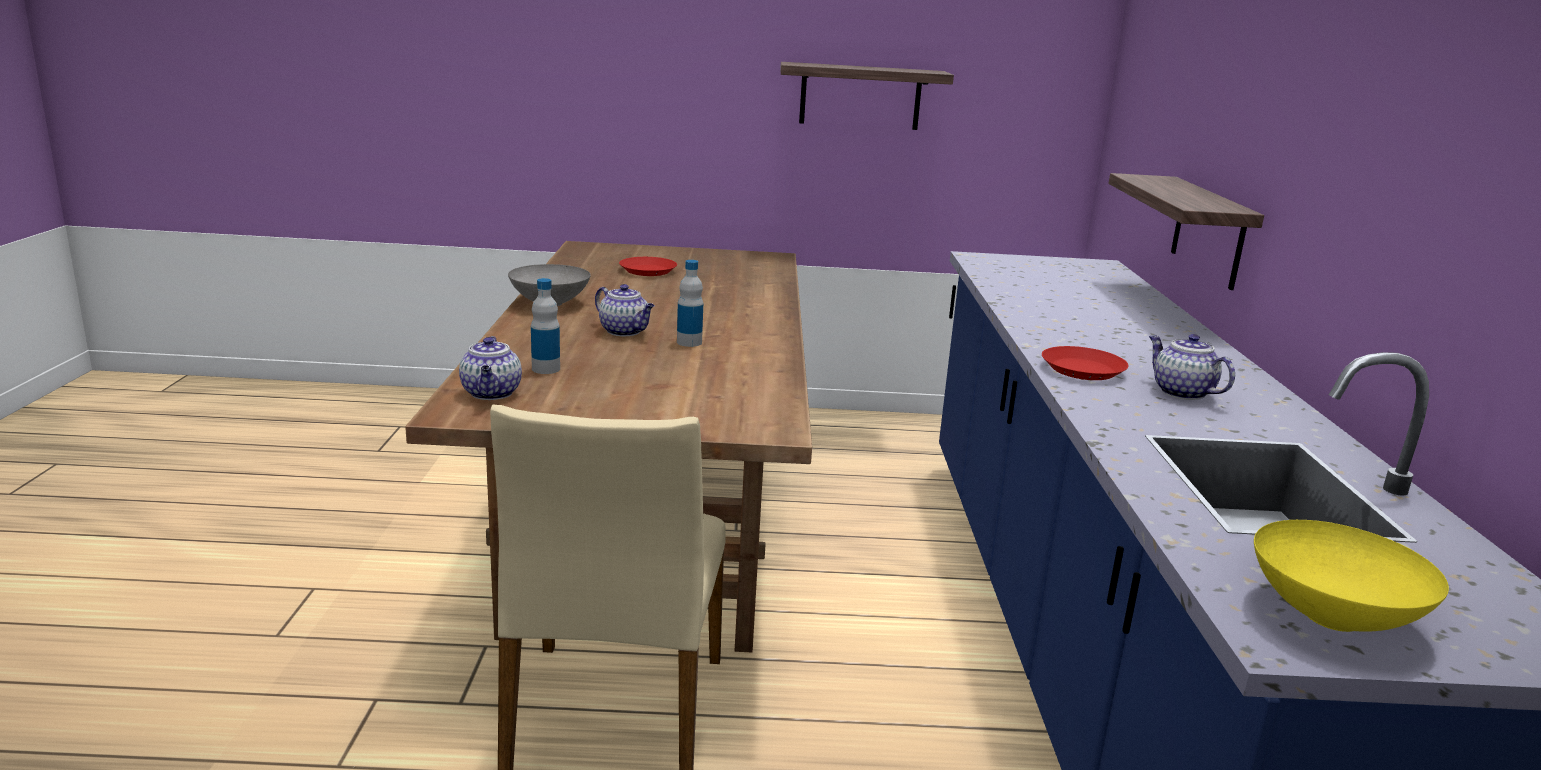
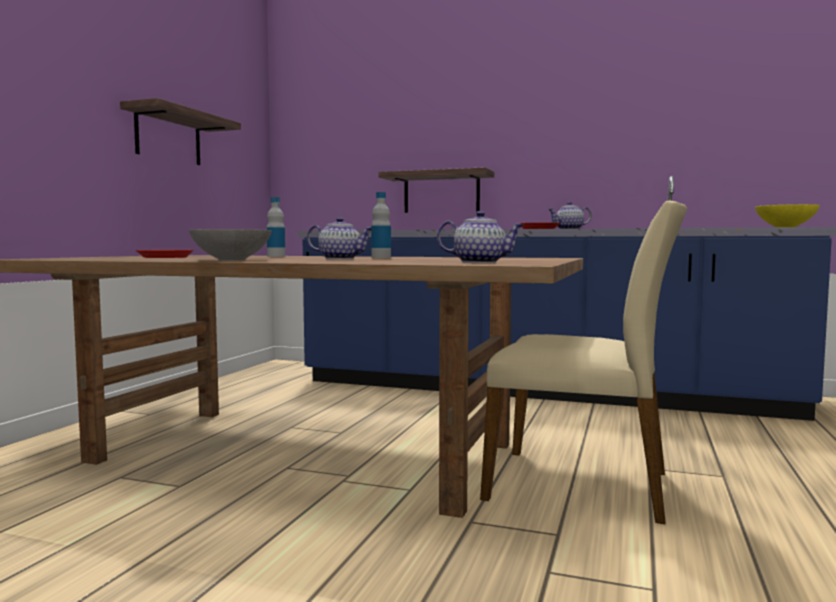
camera: 70 degrees left, 15 degrees down
bottle [531,278,560,374] -> bottle moved to [267,197,285,257]
teapot [595,284,655,336] -> teapot turned 45 degrees clockwise [307,217,374,259]

